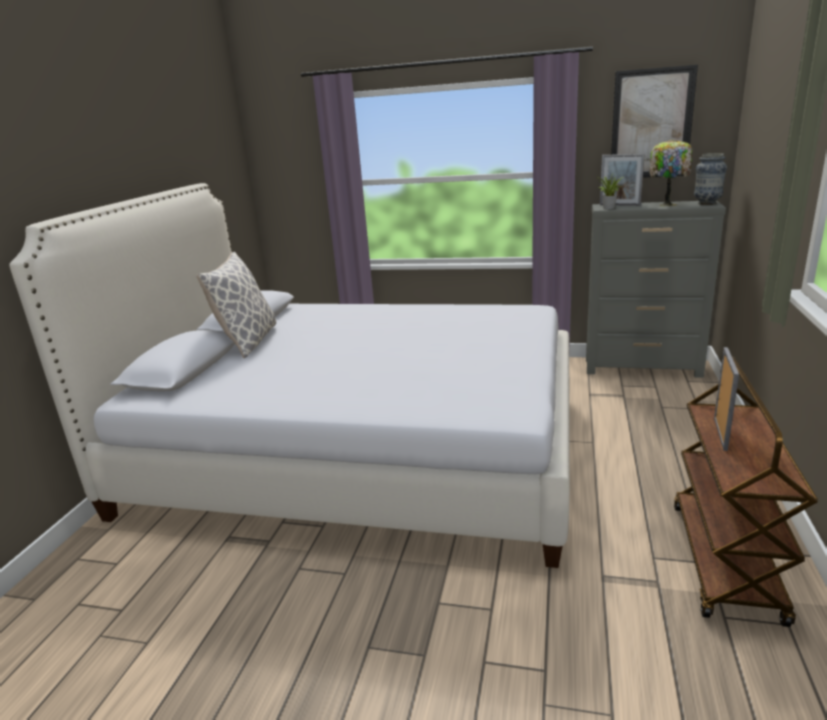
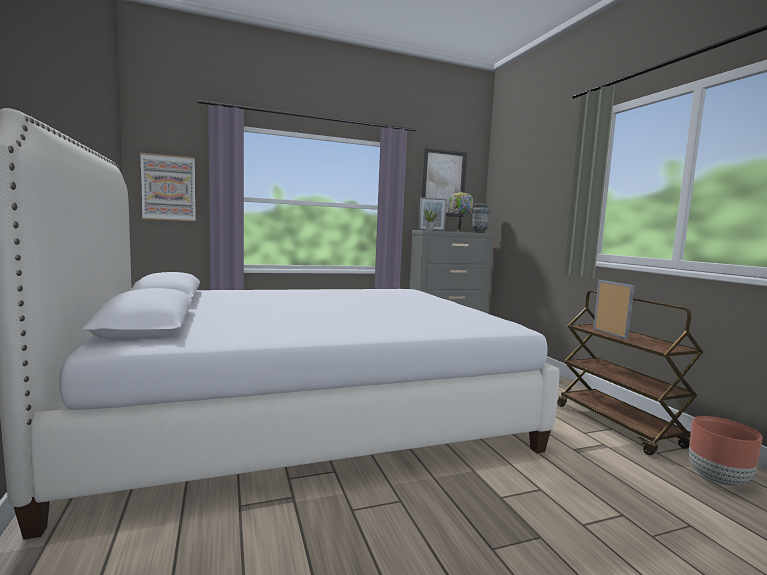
camera: 35 degrees left, 15 degrees down
pillow [196,252,276,358] -> none
none -> picture [140,153,196,221]
none -> brown planter [689,416,763,486]

